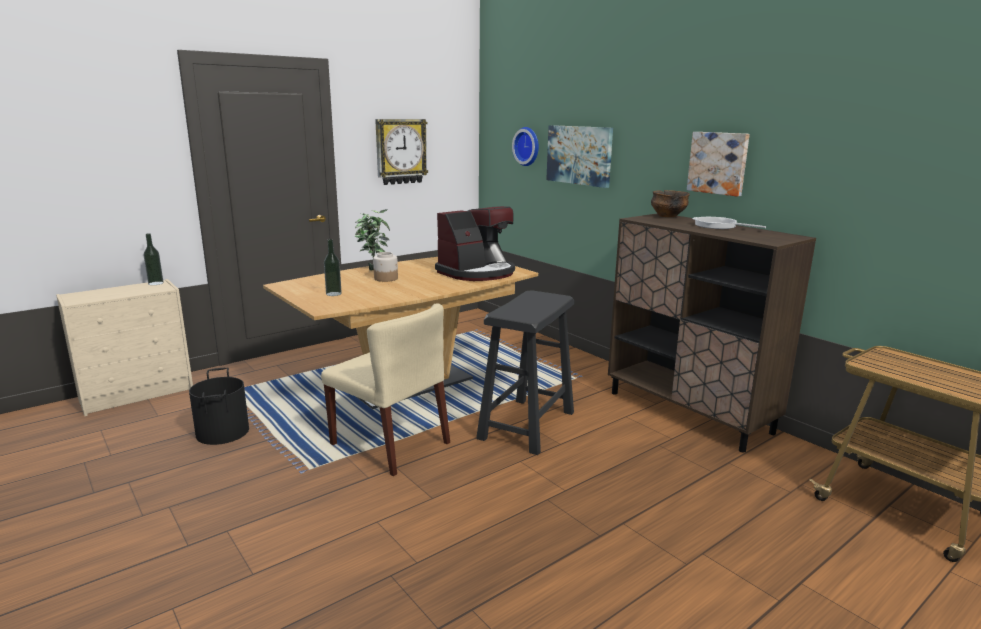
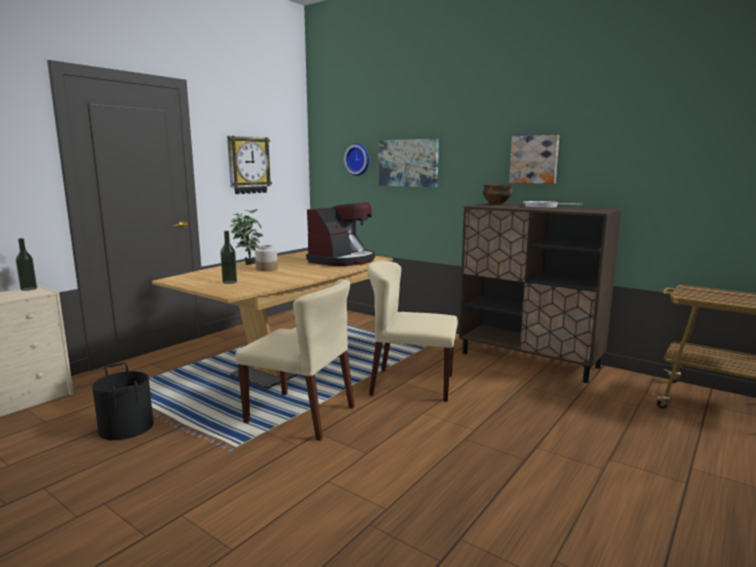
camera: 15 degrees left, 5 degrees down
black stool [476,290,574,455] -> beige chair [367,261,458,402]

